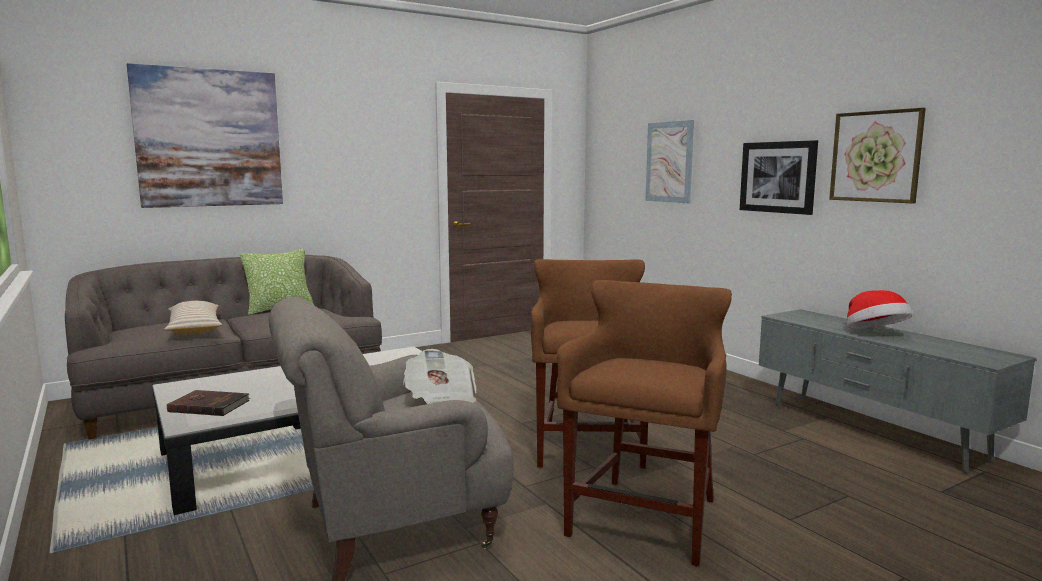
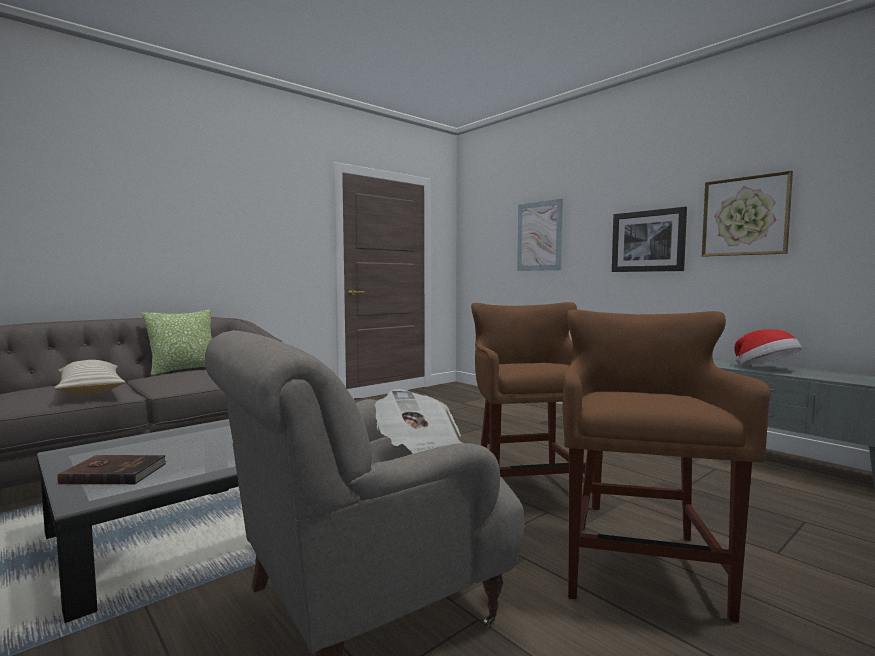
camera: 10 degrees left, 5 degrees down
picture [127,63,283,208] -> none

